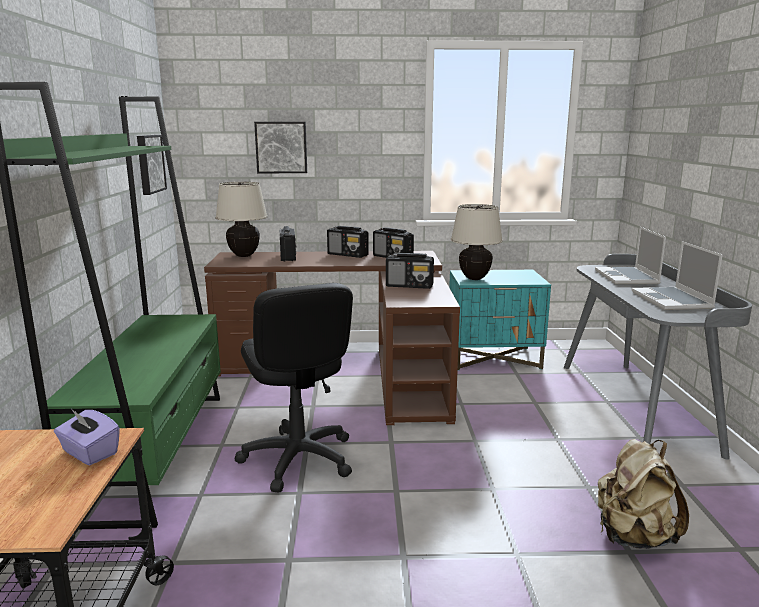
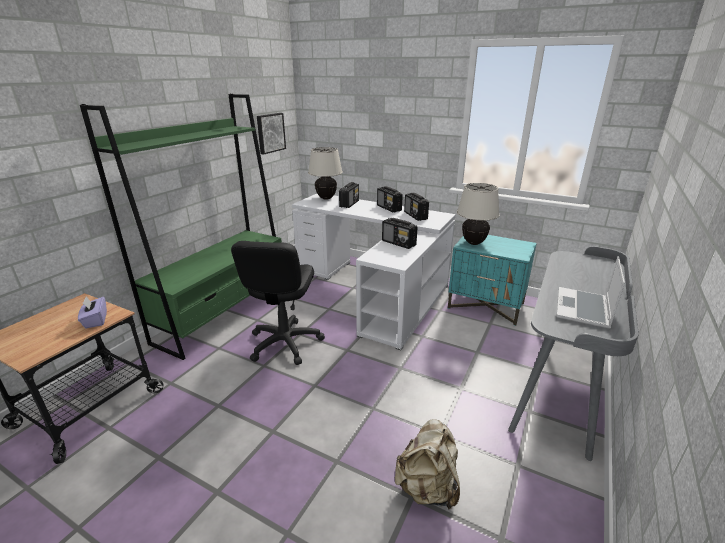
camera: 30 degrees right, 10 degrees up
brown desk [204,251,460,425] -> white desk [292,194,456,350]
picture [254,122,307,173] -> none
laptop [595,227,666,284] -> none

